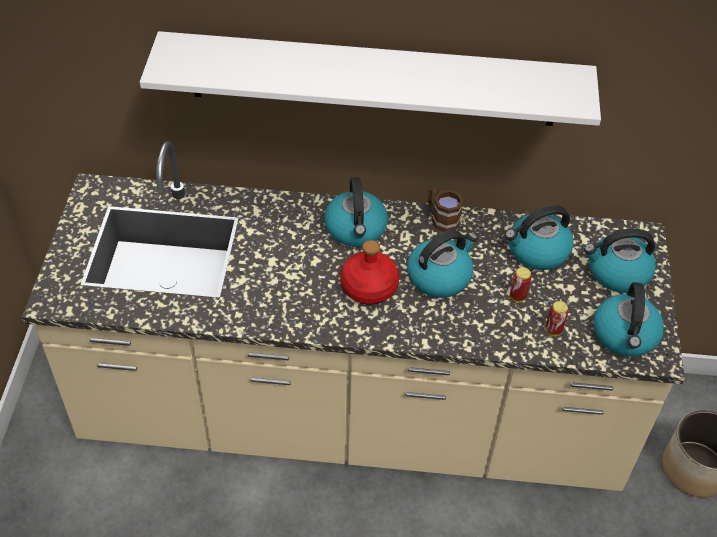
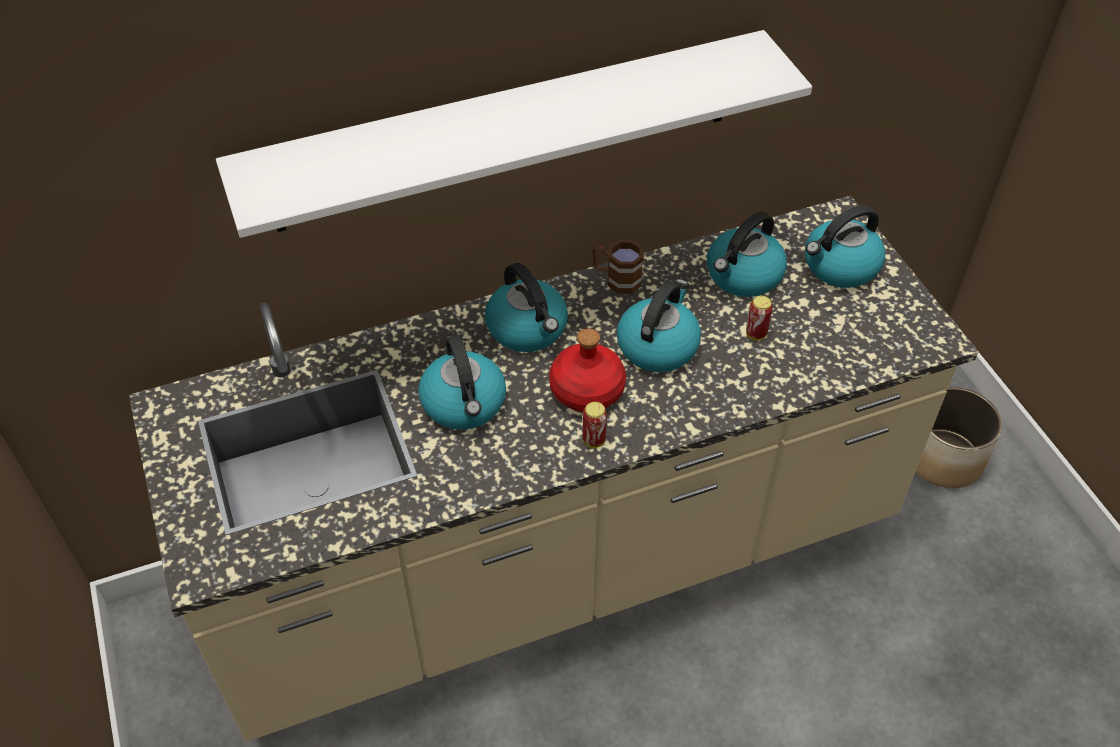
camera: 25 degrees left, 0 degrees up
can [545,301,569,336] -> can moved to [583,402,607,448]
kettle [594,282,664,357] -> kettle moved to [418,335,506,430]

